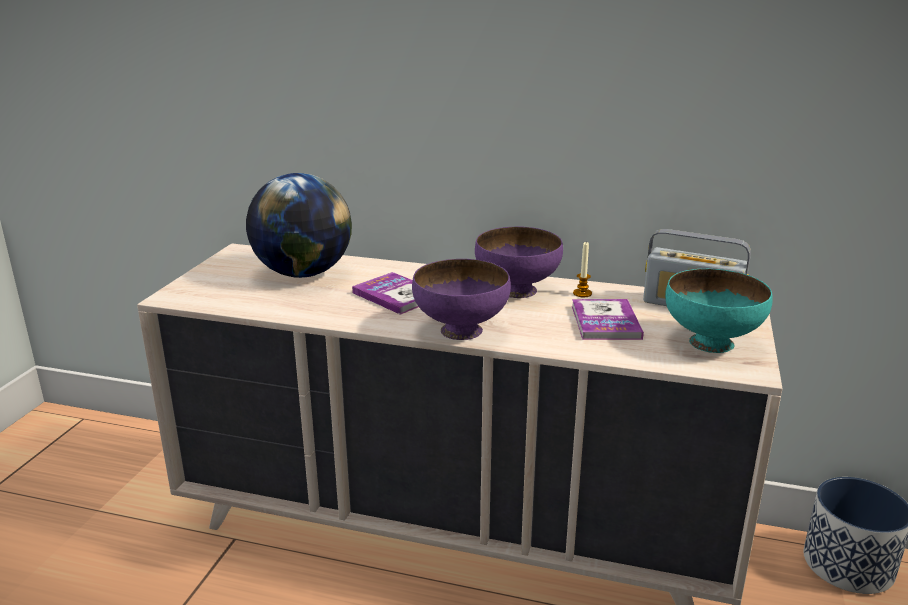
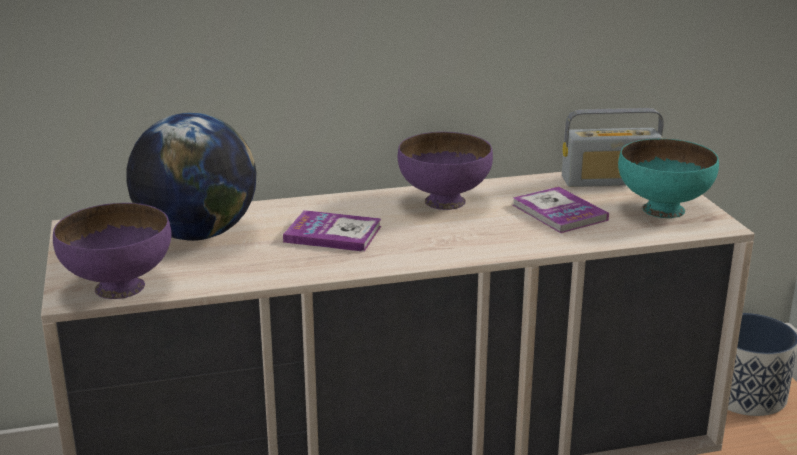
camera: 30 degrees left, 0 degrees up
purple bowl [412,259,511,340] -> purple bowl moved to [53,203,172,299]
candle [573,242,592,297] -> none

